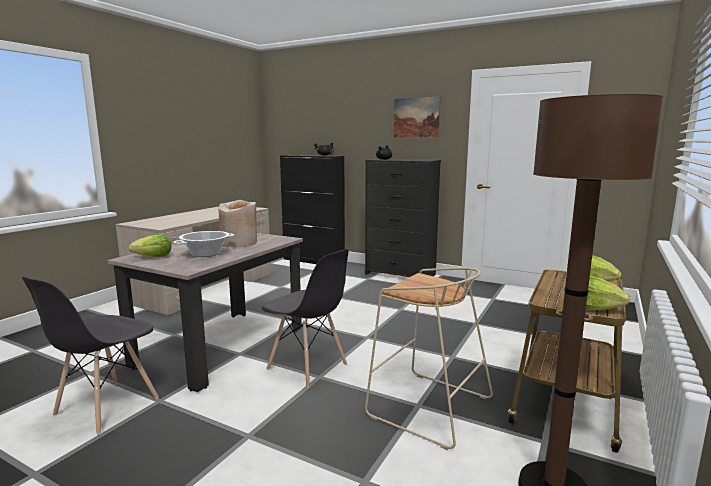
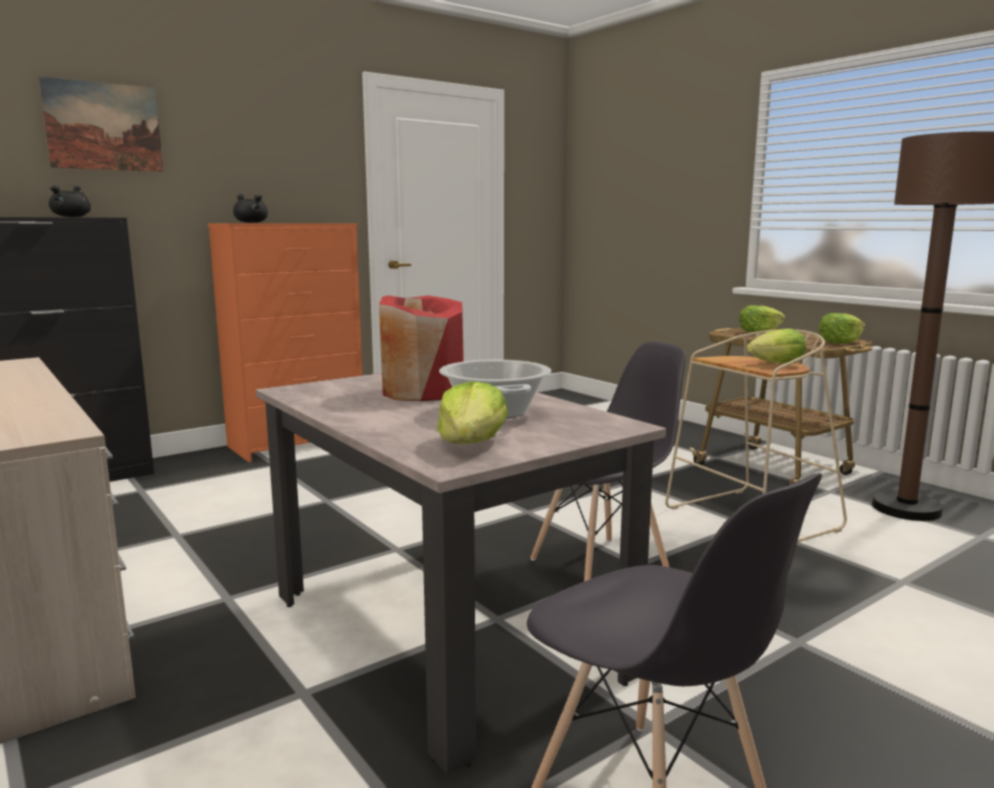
camera: 65 degrees left, 0 degrees up
beige vase [218,200,257,247] -> red vase [379,295,464,401]
black dresser [365,159,441,277] -> orange dresser [207,223,363,462]
picture [394,97,440,138] -> picture moved to [39,76,164,172]
none -> lettuce [747,328,806,364]

